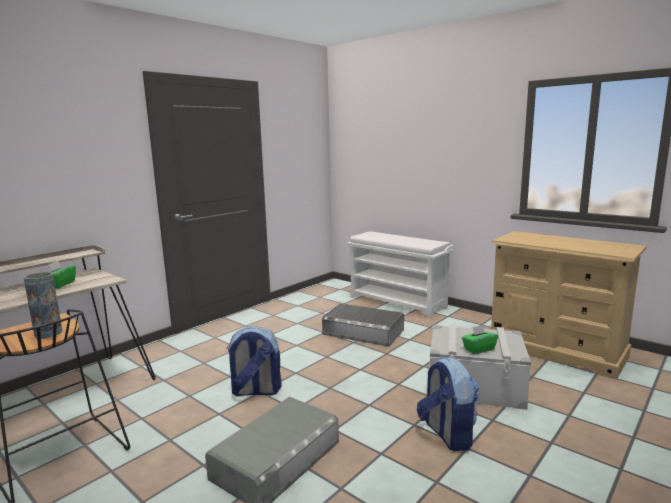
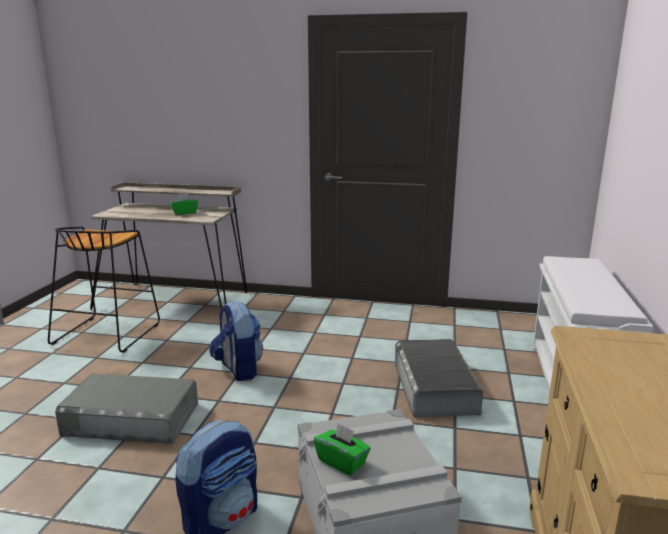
camera: 60 degrees right, 5 degrees up
vase [24,272,62,338] -> none

